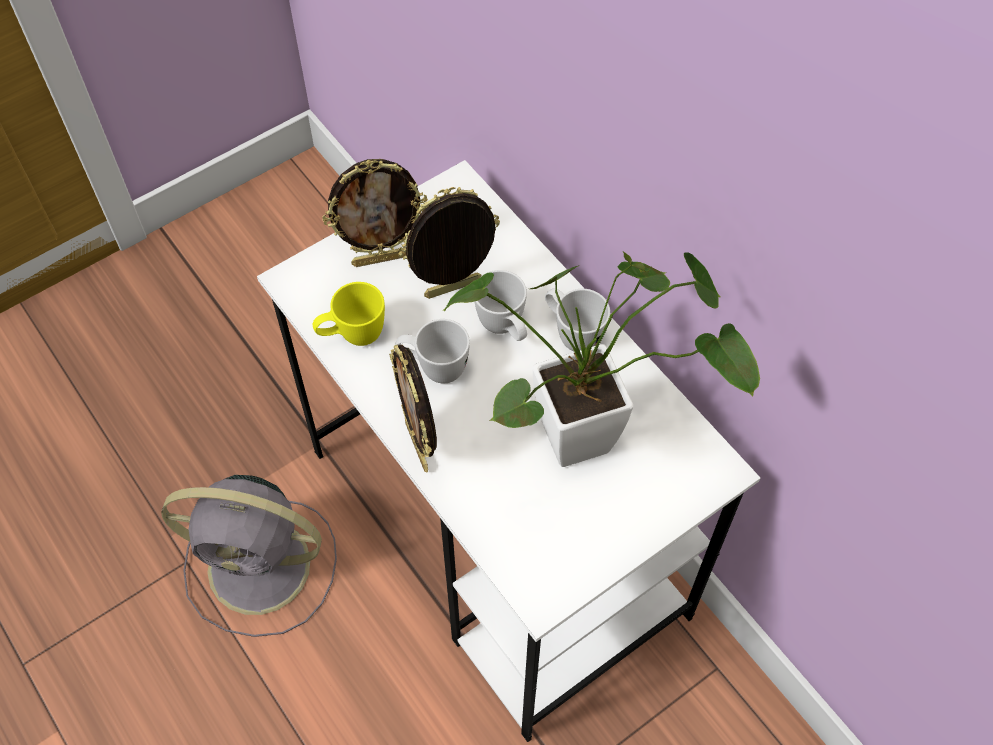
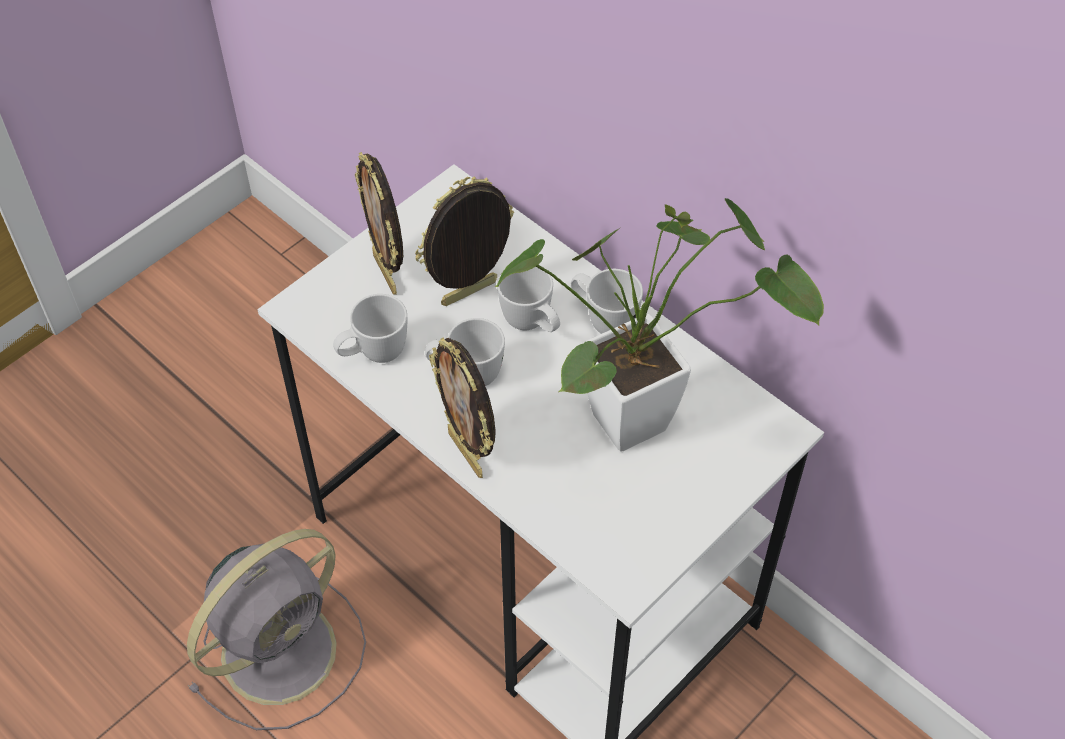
camera: 10 degrees left, 5 degrees down
grey fan [161,475,337,637] -> grey fan turned 45 degrees counterclockwise [187,529,366,730]
yellow mug [313,282,385,346] -> white mug [333,294,407,363]
picture frame [322,159,428,267] -> picture frame turned 90 degrees clockwise [355,152,403,295]

